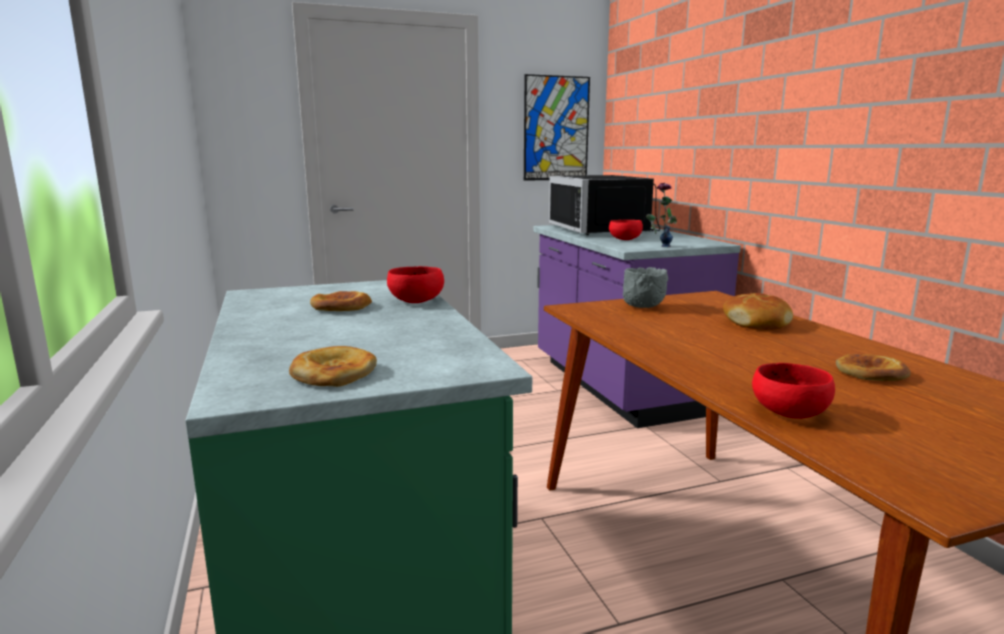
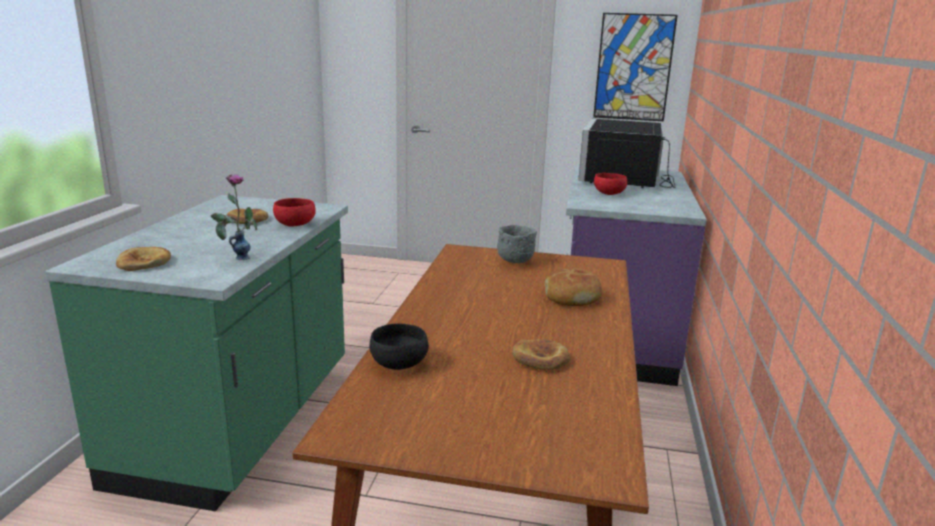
camera: 30 degrees right, 5 degrees up
vase [646,183,677,247] -> vase moved to [211,174,257,260]
red bowl [752,363,835,419] -> black bowl [369,323,429,370]

